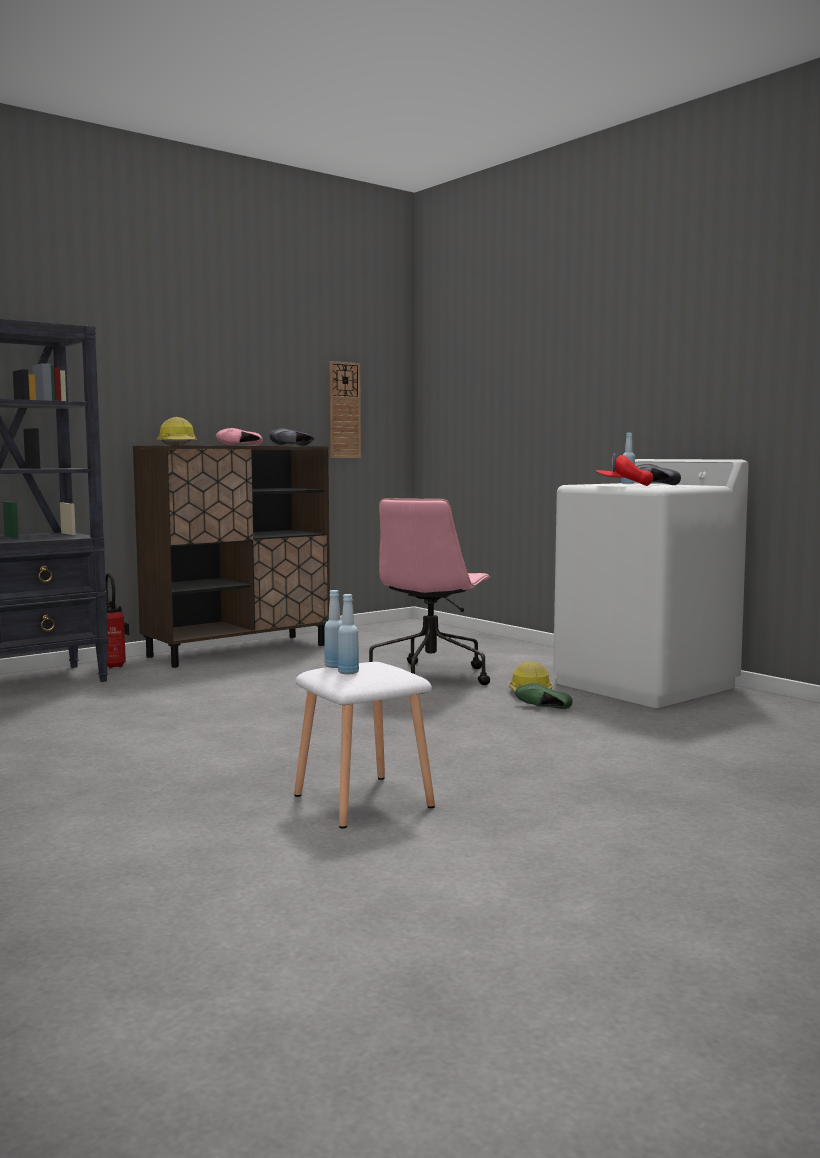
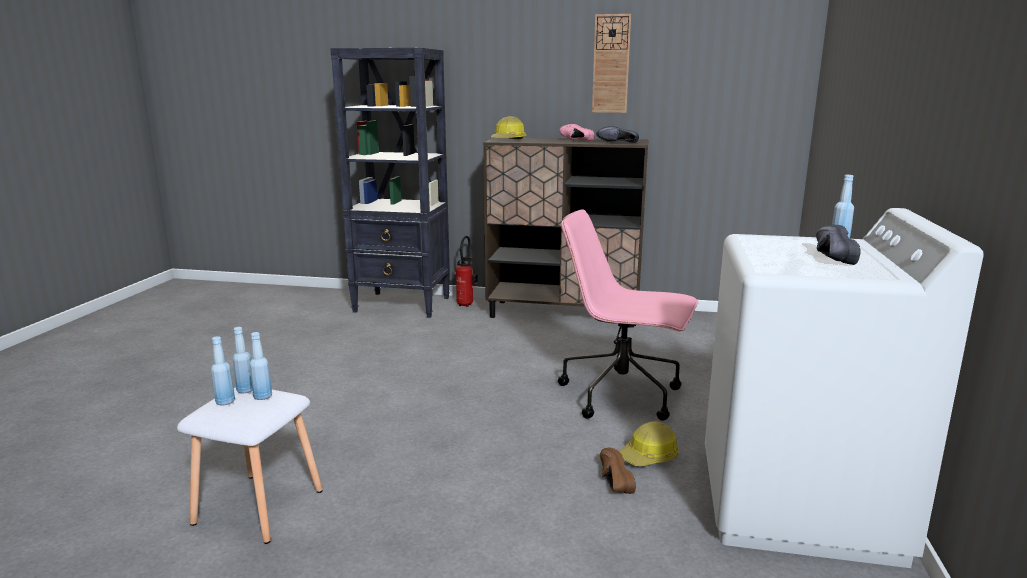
camera: 50 degrees right, 10 degrees up
wall clock [330,361,361,458] -> wall clock moved to [592,14,631,113]
pink office chair [369,498,490,685] -> pink office chair turned 45 degrees clockwise [558,209,698,421]
green shoe [515,683,573,709] -> brown shoe [600,447,636,494]
red cap [596,453,653,486] -> none
none -> blue bottle [250,332,272,400]

